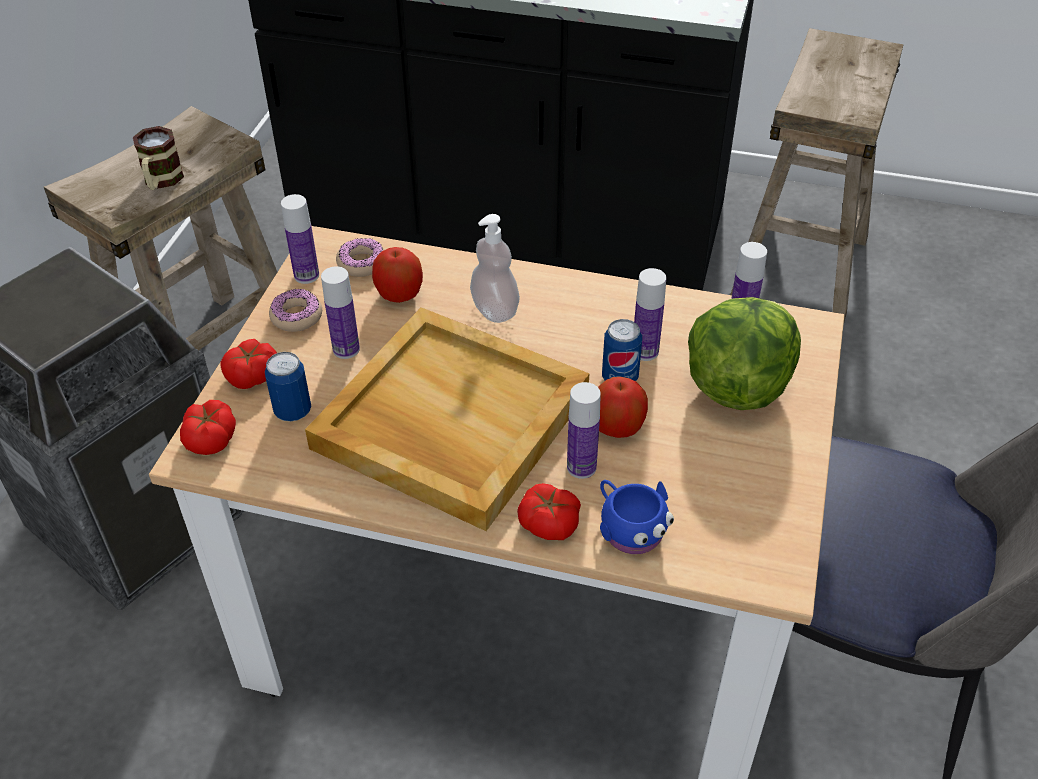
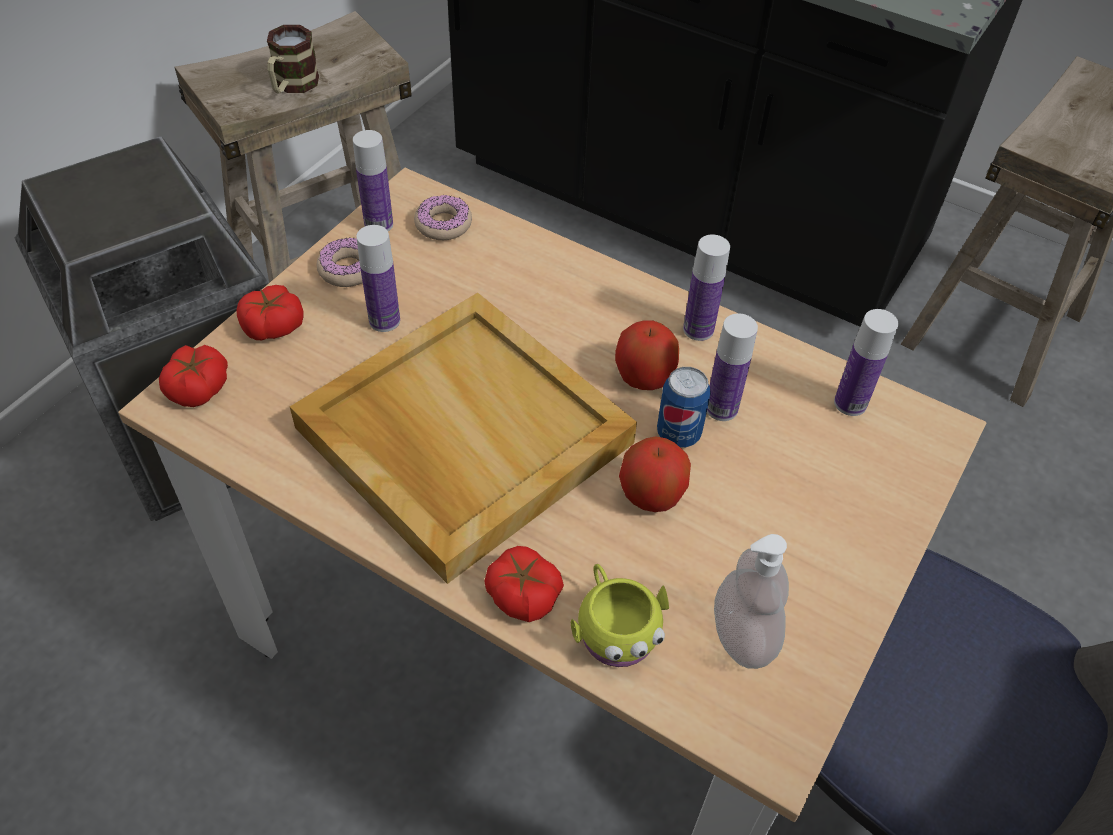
camera: 15 degrees right, 5 degrees up
can [265,352,311,422] -> none
apple [372,247,423,303] -> apple moved to [615,320,679,390]
soap dispenser [470,214,520,323] -> soap dispenser moved to [714,534,789,669]
bottle [567,382,601,479] -> bottle moved to [683,235,730,341]
blue mug [600,480,674,554] -> yellow mug [571,564,669,667]
lettuce [688,297,801,410] -> none

